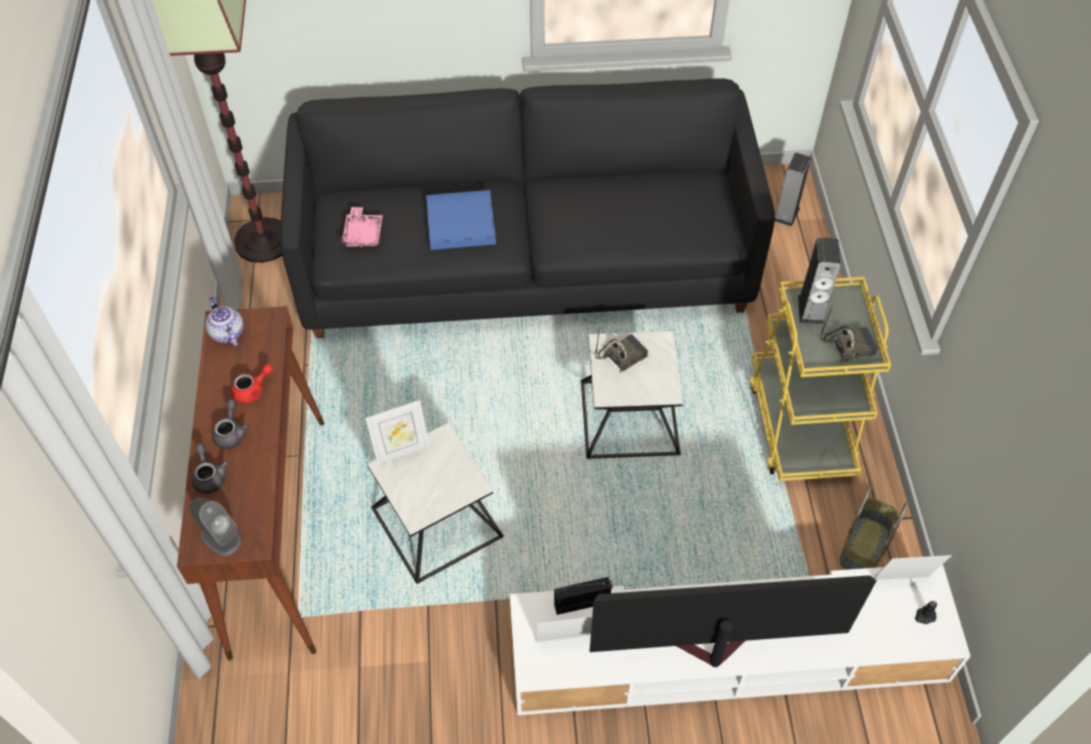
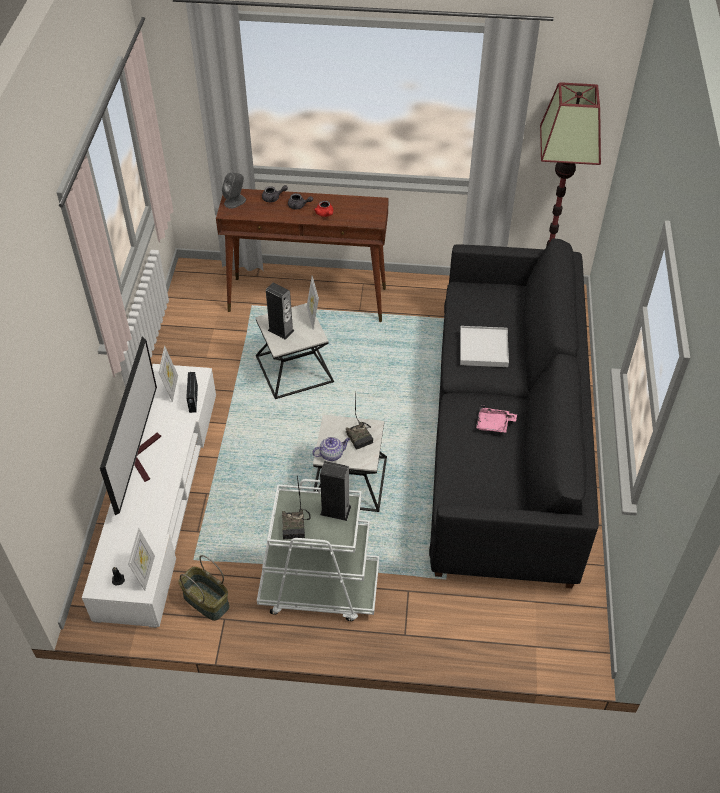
camera: 100 degrees right, 5 degrees down
teapot [206,297,243,346] -> teapot moved to [312,437,350,461]
pink tray [341,207,383,248] -> pink tray moved to [476,405,517,433]
blue tray [426,190,496,250] -> white tray [460,326,509,367]
yellow cart [750,277,891,481] -> white cart [257,479,379,621]
speaker [775,153,811,227] -> speaker moved to [266,283,294,340]

